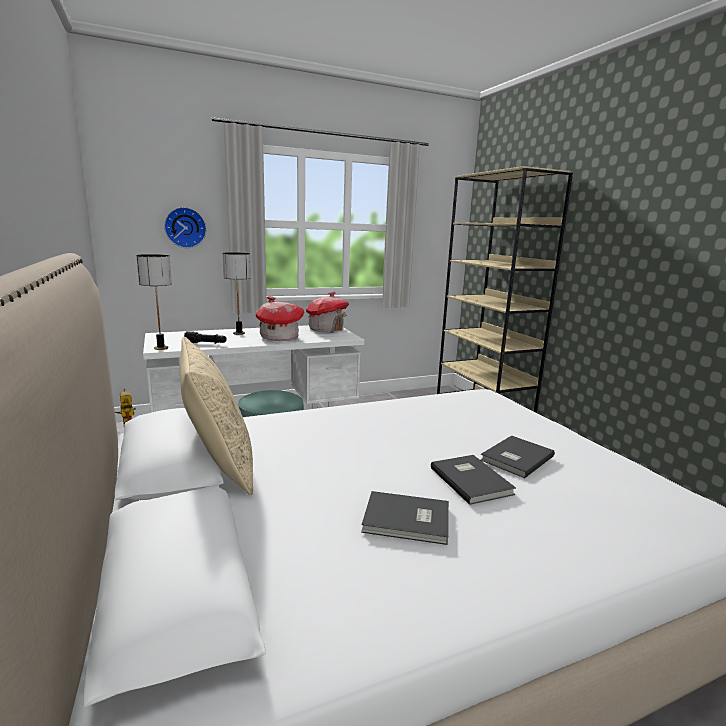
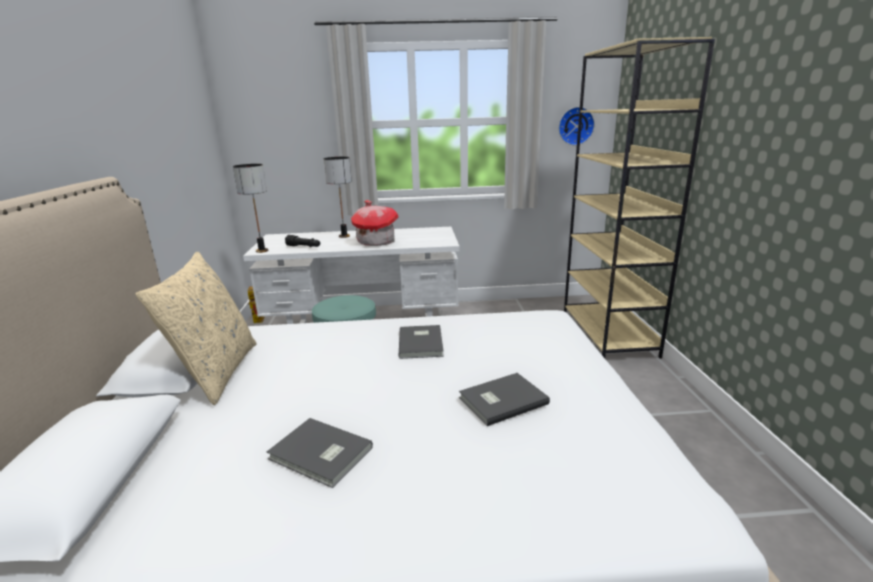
camera: 20 degrees right, 5 degrees up
wall clock [164,207,206,248] -> wall clock moved to [559,107,595,145]
toy house [306,291,349,333] -> none
grey book [431,455,516,505] -> grey book moved to [399,325,444,359]

